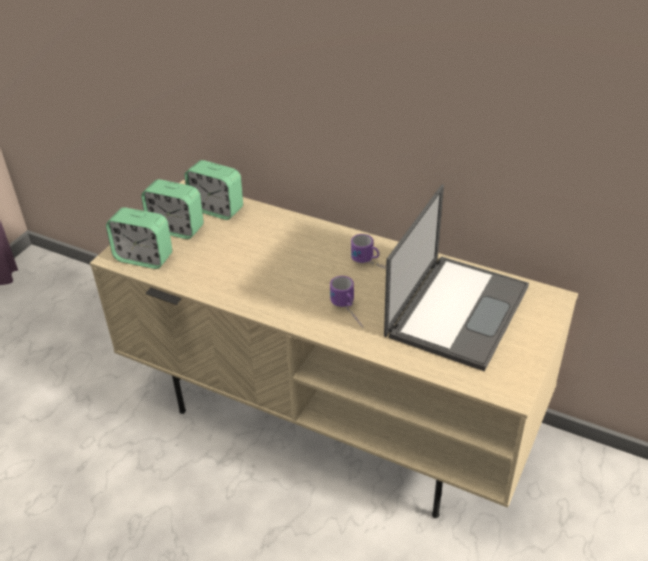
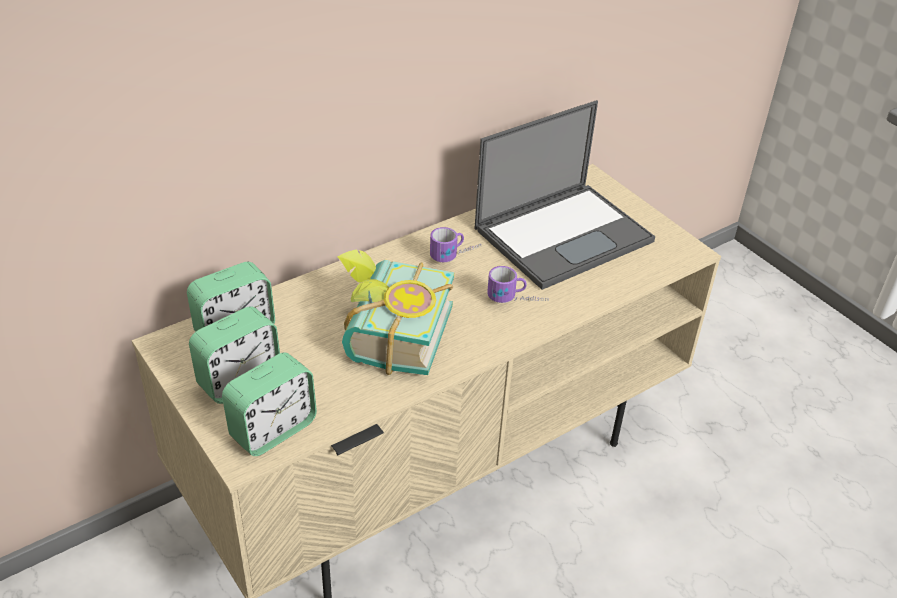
camera: 65 degrees left, 0 degrees up
laptop [384,184,529,371] -> laptop turned 90 degrees clockwise [474,100,655,290]
none -> book [338,249,454,375]

